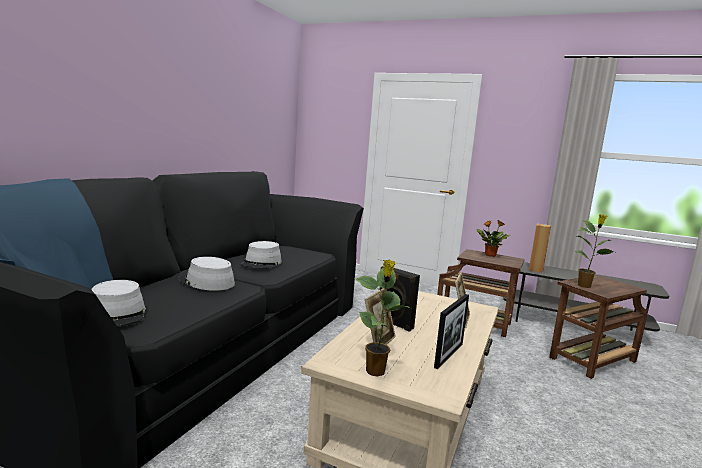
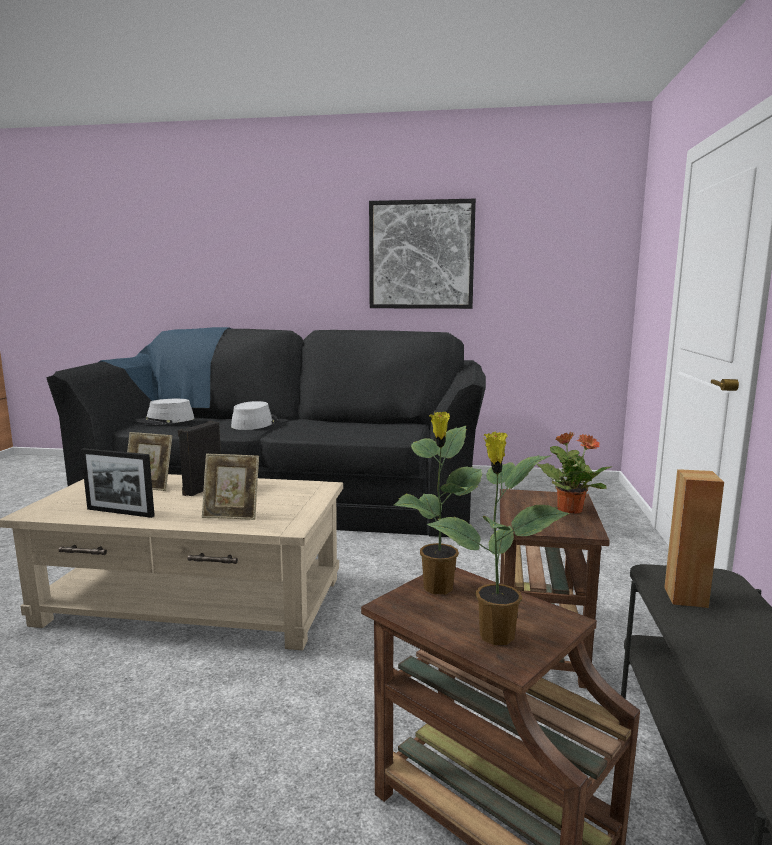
camera: 75 degrees right, 0 degrees up
grey hat [241,241,282,269] -> none
potted plant [355,260,410,377] -> potted plant moved to [427,432,569,645]
none -> picture [369,199,476,309]

